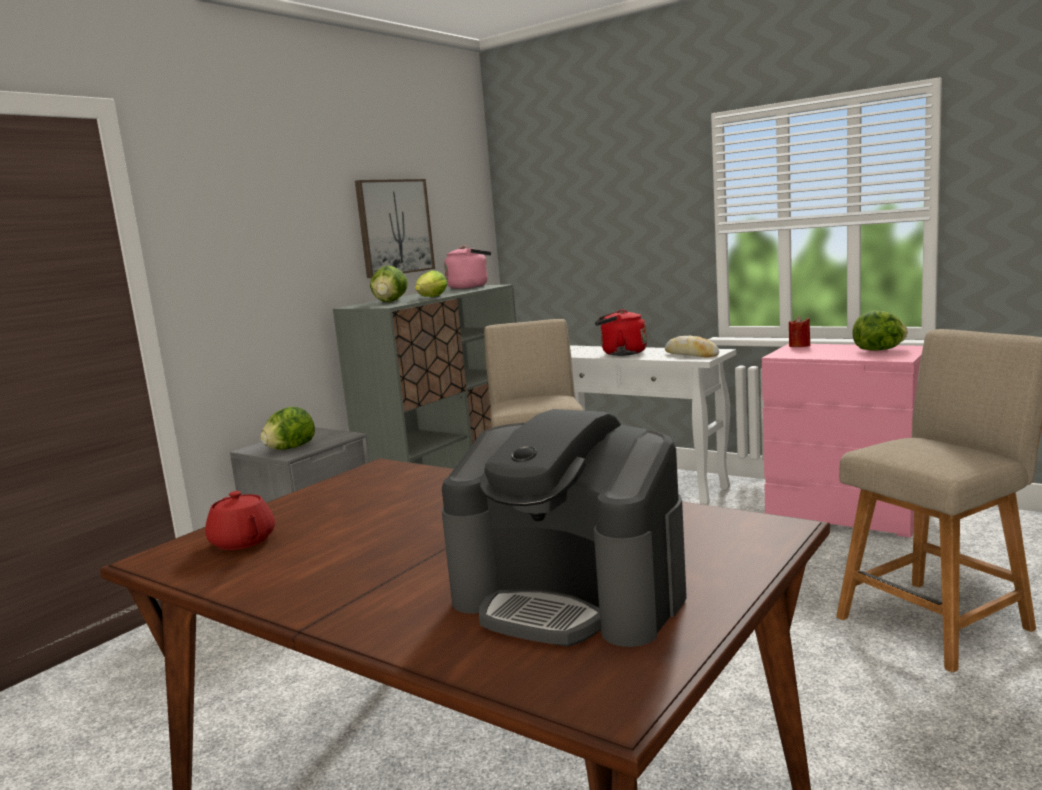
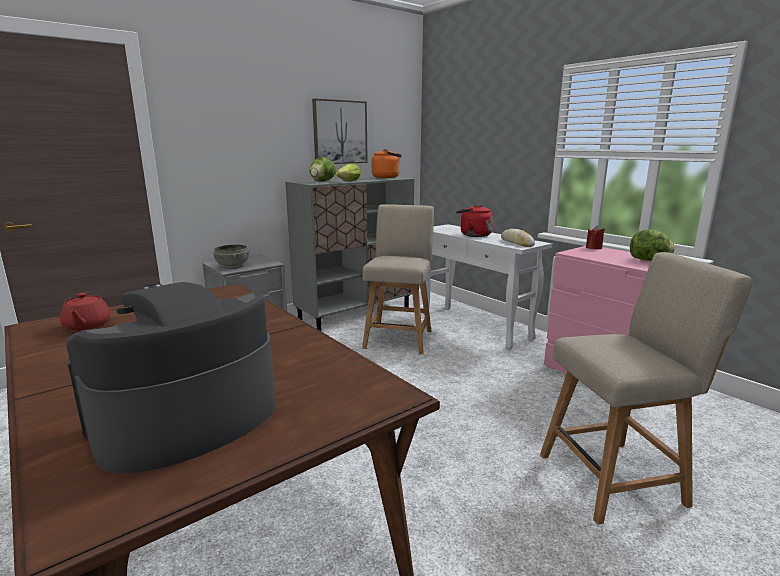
camera: 15 degrees right, 5 degrees up
lettuce [261,407,315,450] -> grey bowl [213,244,250,269]
coffee machine [442,409,687,647] -> coffee machine turned 90 degrees clockwise [67,282,276,474]
pink kettle [444,245,491,289] -> orange kettle [372,149,402,178]

